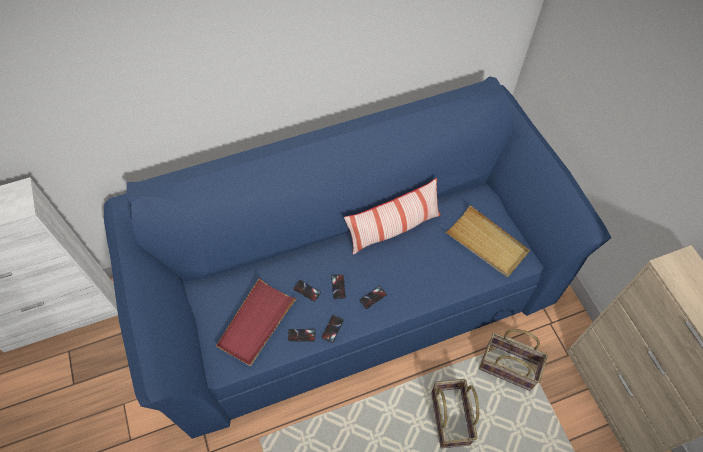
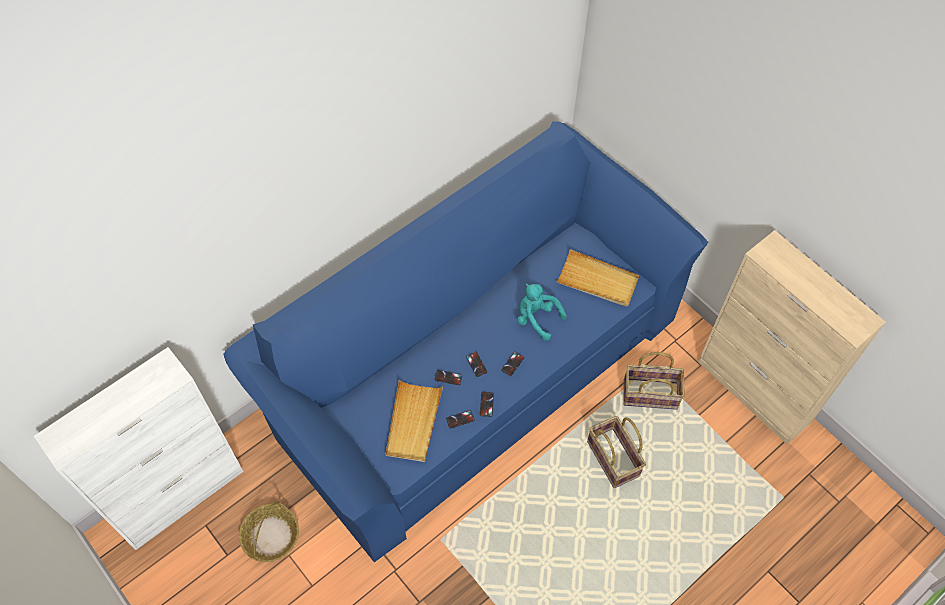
camera: 20 degrees left, 0 degrees up
red tray [216,278,297,366] -> beige tray [386,380,443,462]
pillow [344,178,441,254] -> none
none -> basket [239,501,299,562]
none -> turquoise plush toy [517,283,567,341]

